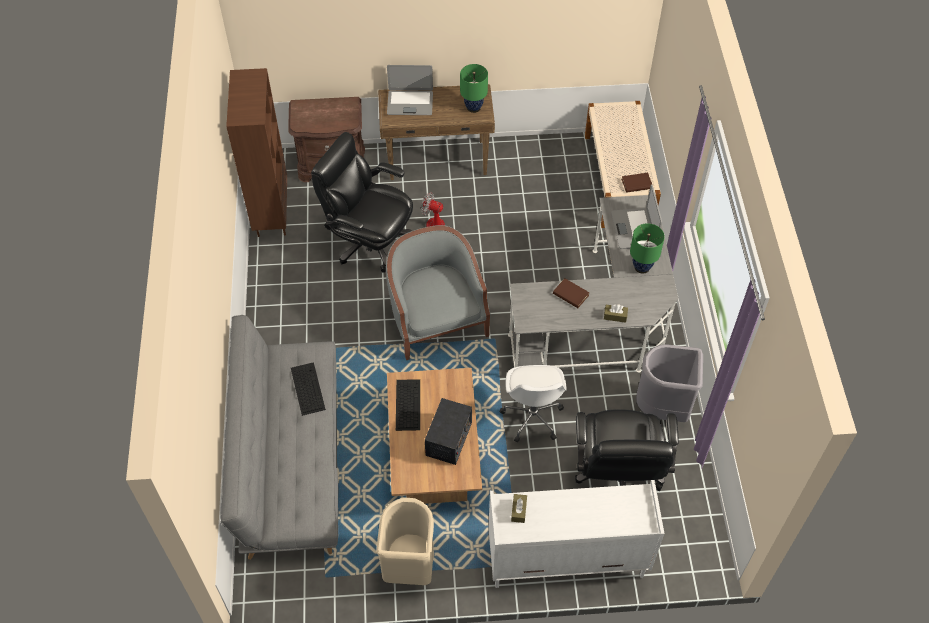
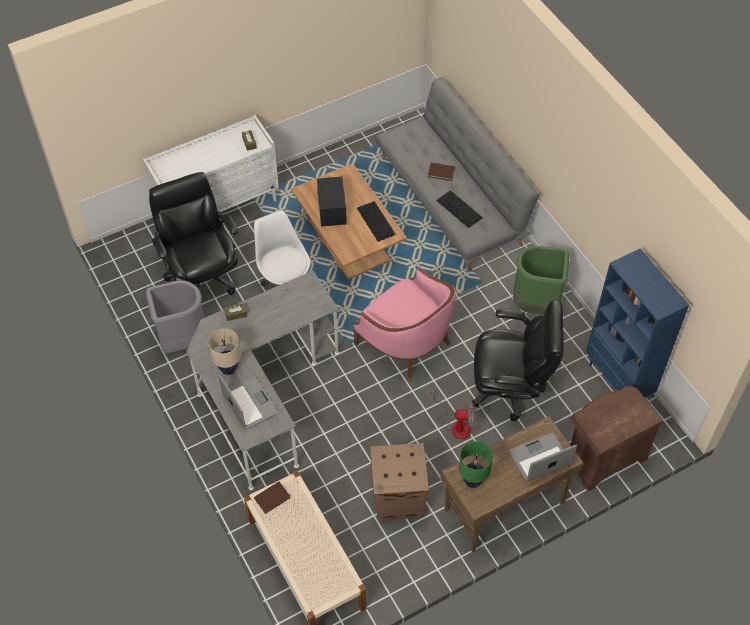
camera: 155 degrees right, 0 degrees up
brown bookcase [226,68,287,237] -> blue bookcase [586,248,689,398]
beige trash can [376,498,434,585] -> none
grey armchair [386,225,490,360] -> pink armchair [354,267,456,378]
brown book [553,278,589,308] -> brown book moved to [428,163,455,181]
green table lamp [630,223,665,273] -> beige table lamp [208,329,241,375]
none -> cardboard box [370,443,429,520]
none -> green trash can [513,246,569,315]

